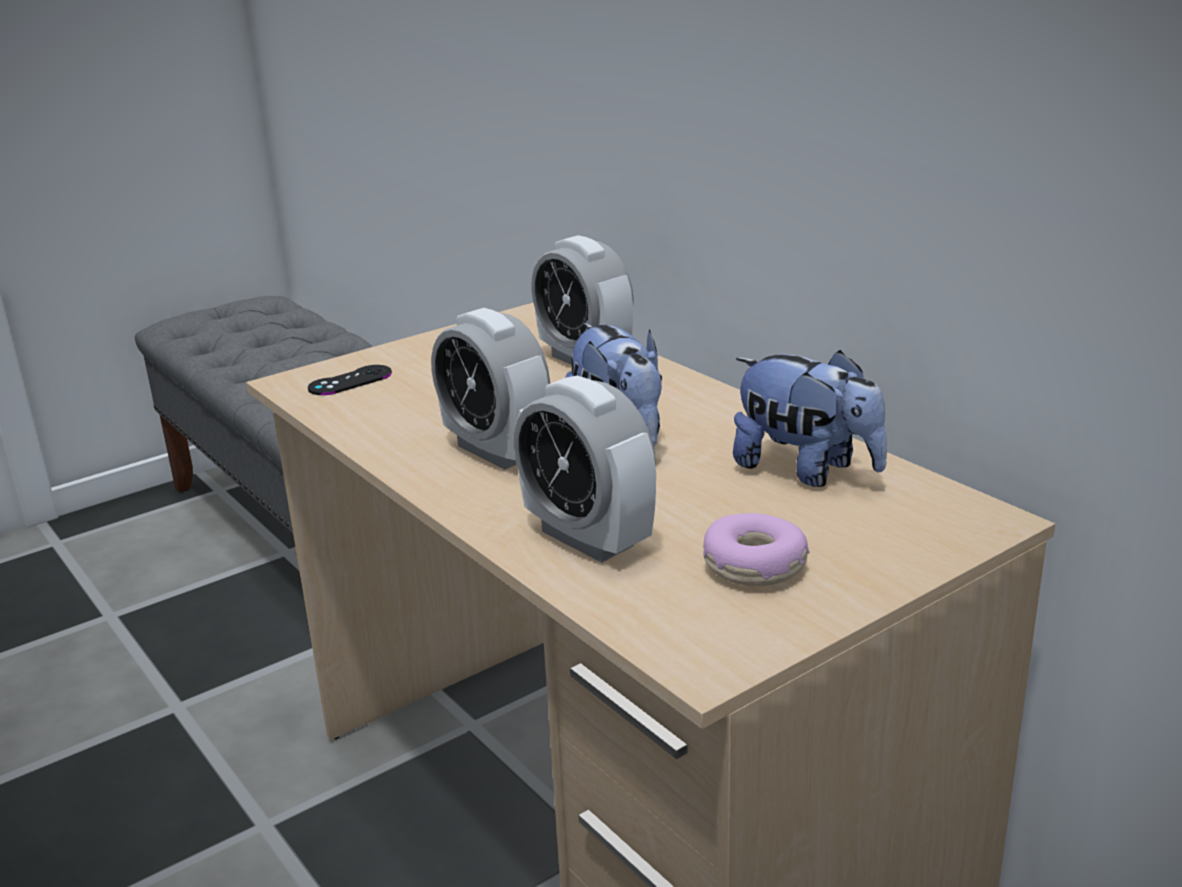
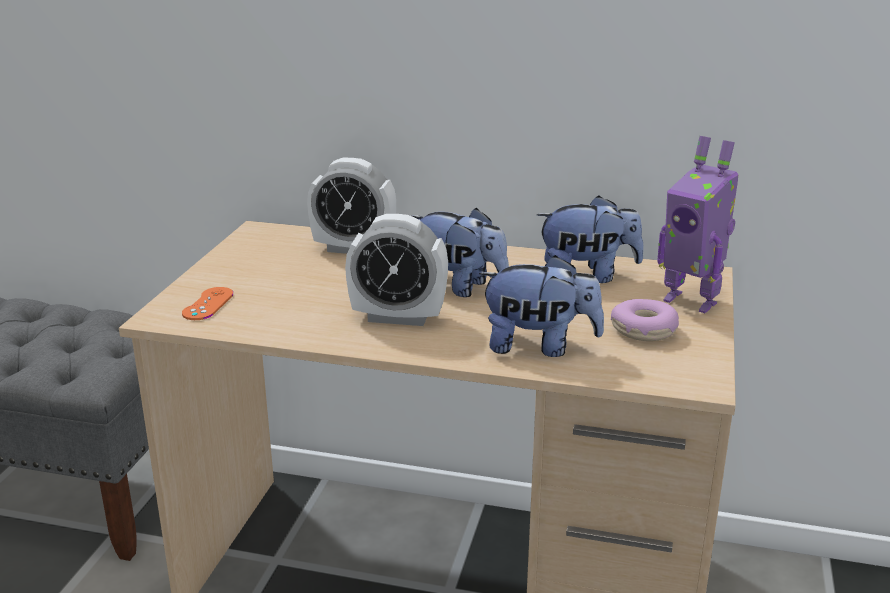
camera: 40 degrees left, 0 degrees up
black game controller [308,365,392,395] -> orange game controller [182,287,233,320]
alarm clock [514,376,656,563] -> plush toy [479,255,604,357]
none -> toy robot [657,136,738,313]

